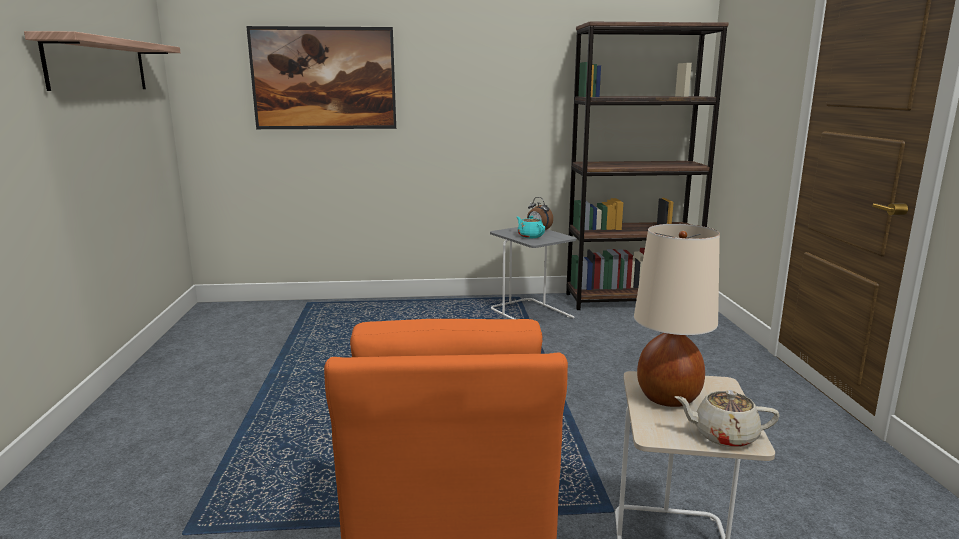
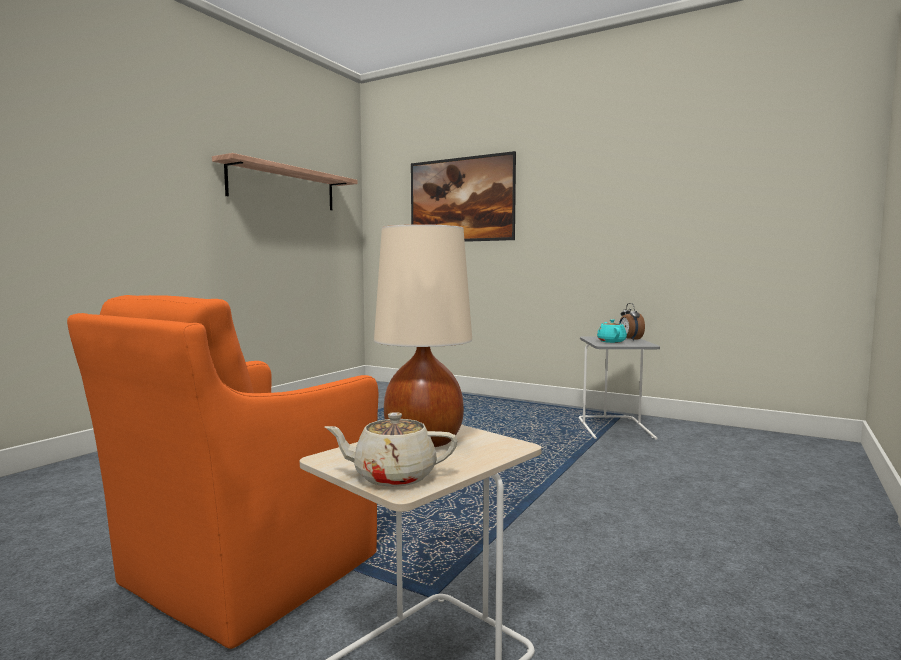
camera: 35 degrees right, 10 degrees down
brown bookcase [566,22,729,310] -> none
beige teapot [675,390,780,447] -> beige teapot turned 45 degrees counterclockwise [324,412,458,487]

